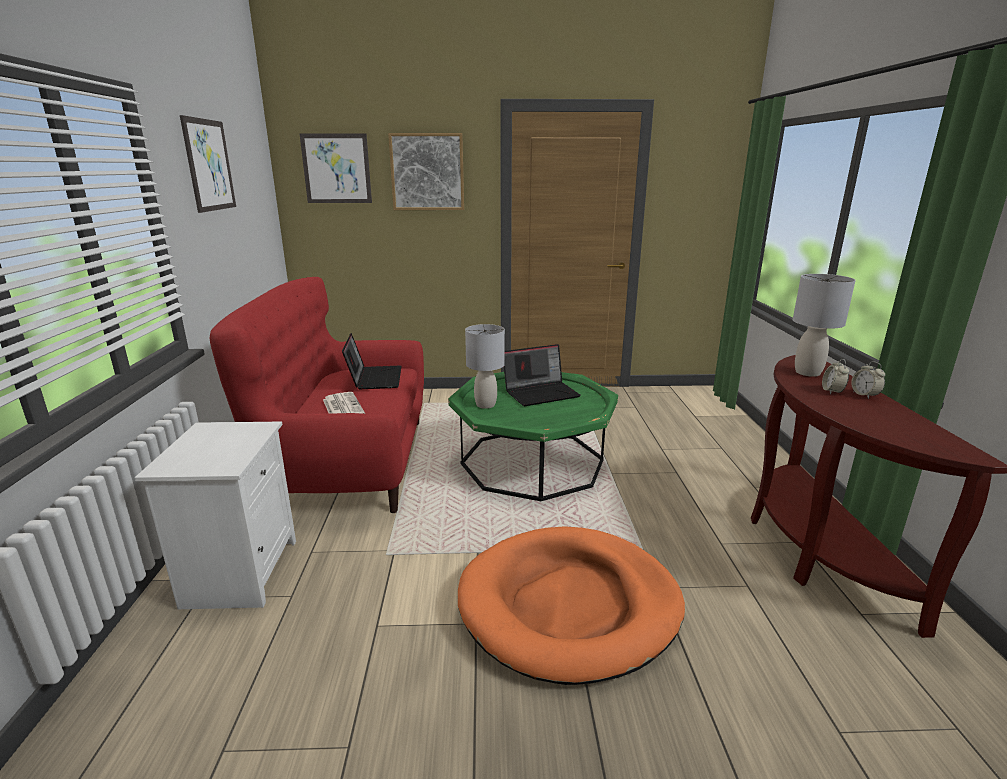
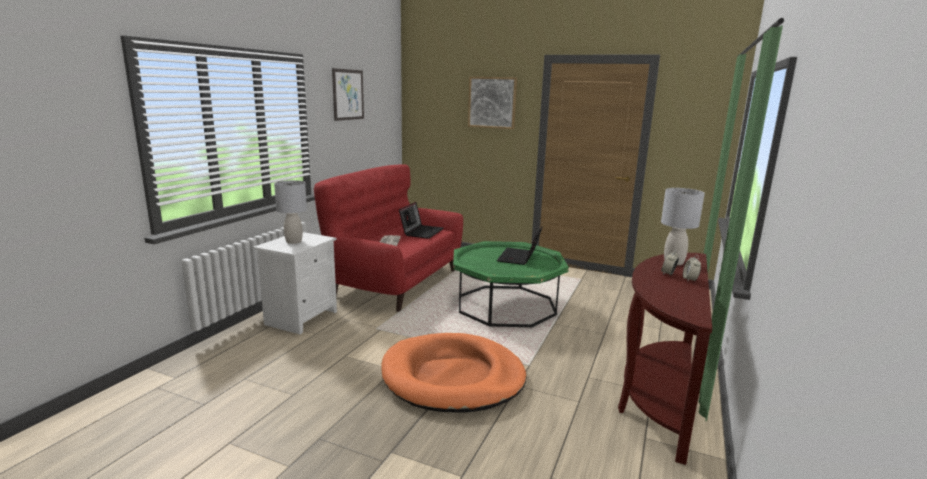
camera: 25 degrees right, 5 degrees down
picture [299,133,372,203] -> none
grey table lamp [465,324,505,409] -> grey table lamp moved to [274,180,307,244]
laptop [504,344,581,406] -> laptop turned 105 degrees clockwise [497,226,543,265]

